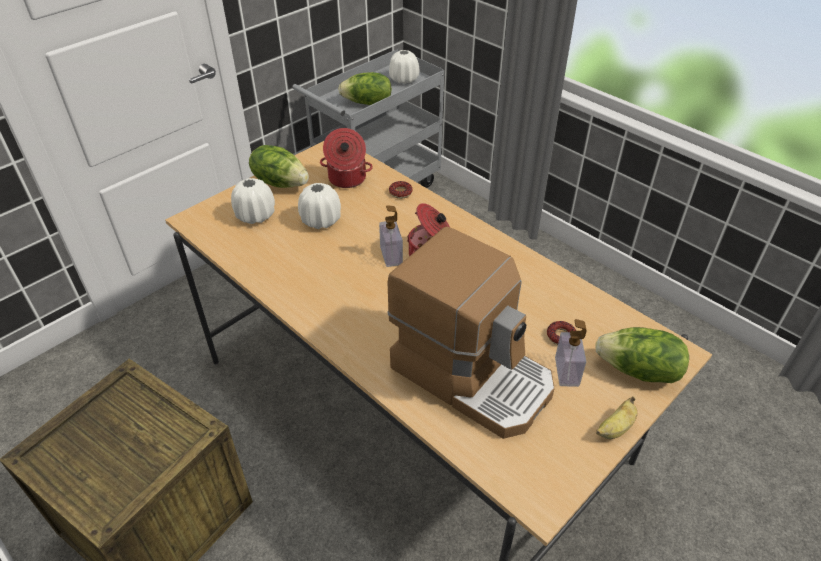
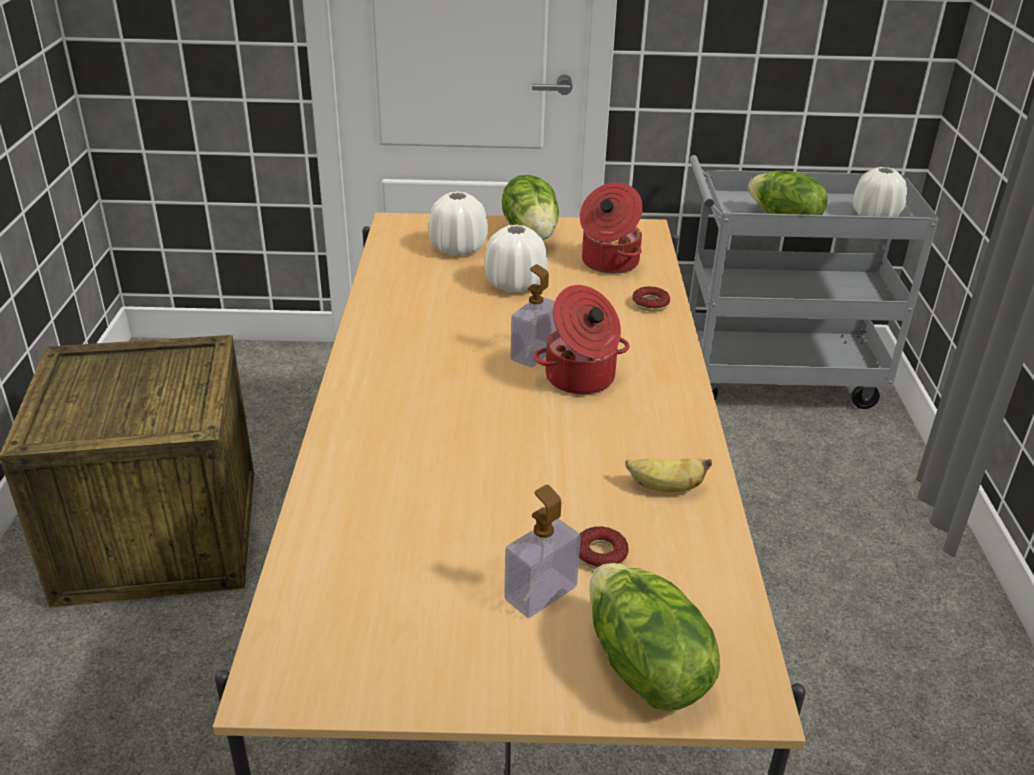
camera: 45 degrees right, 10 degrees down
coffee machine [387,227,555,439] -> none
banana [596,396,638,439] -> banana moved to [625,458,712,492]

